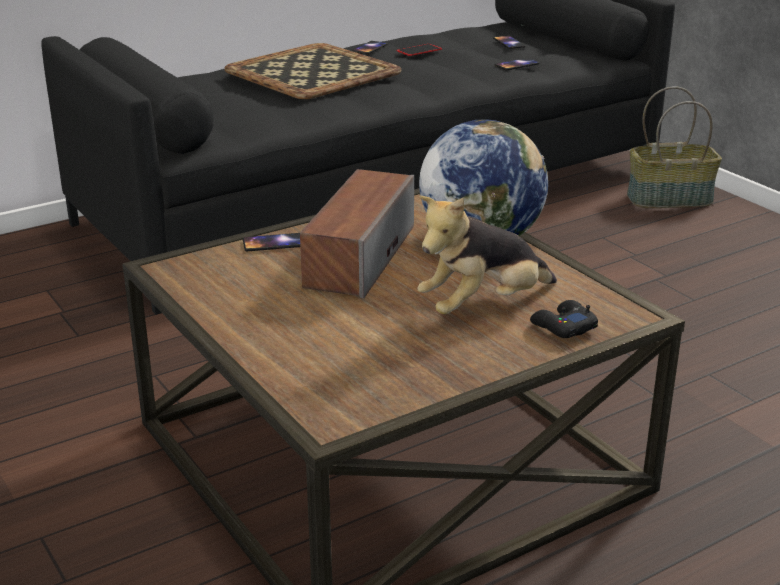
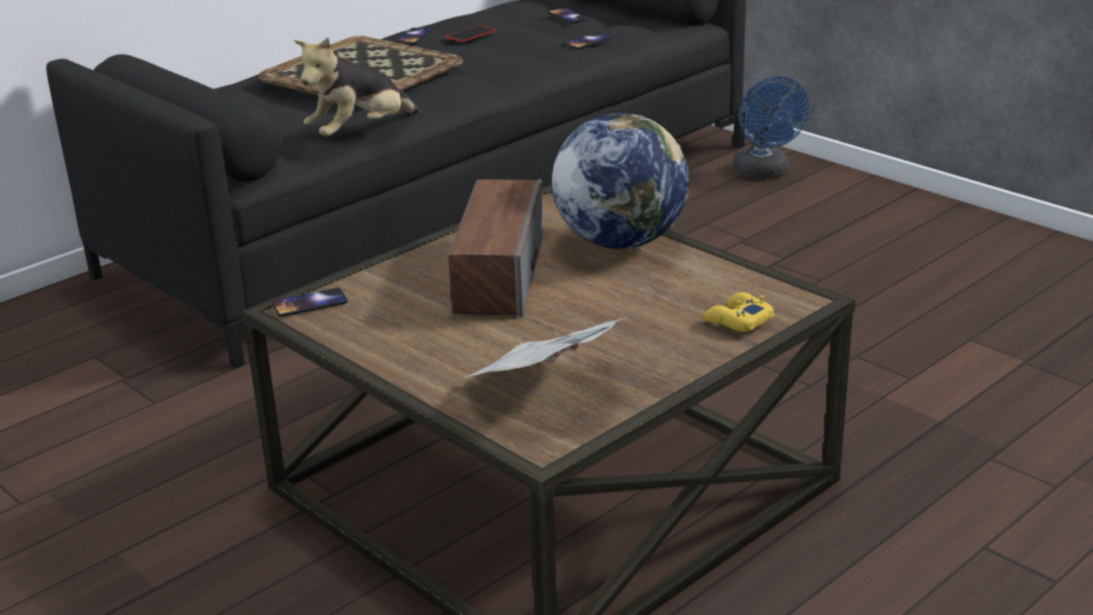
camera: 10 degrees left, 0 degrees up
phone [243,233,300,251] -> phone moved to [272,288,348,317]
plush toy [417,196,557,314] -> plush toy moved to [294,37,420,137]
black game controller [530,300,598,338] -> yellow game controller [704,292,774,332]
basket [627,86,722,208] -> blue fan [733,76,809,179]
none -> newspaper [462,317,628,378]

